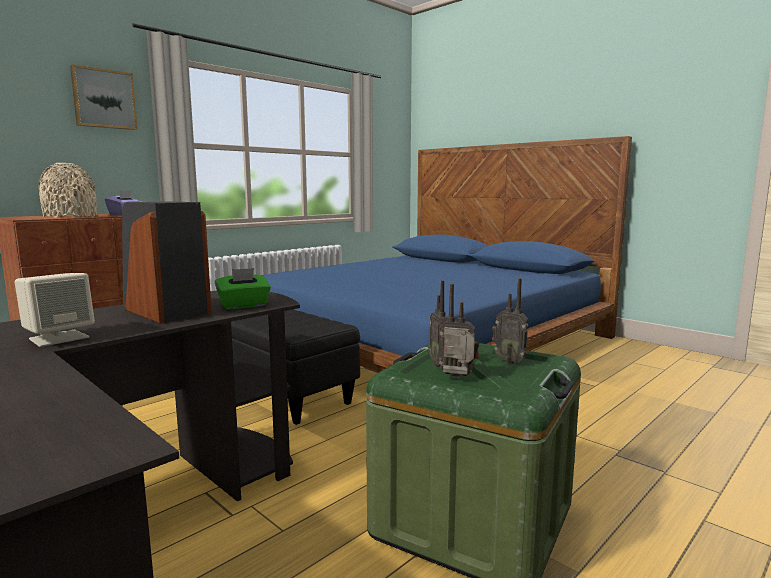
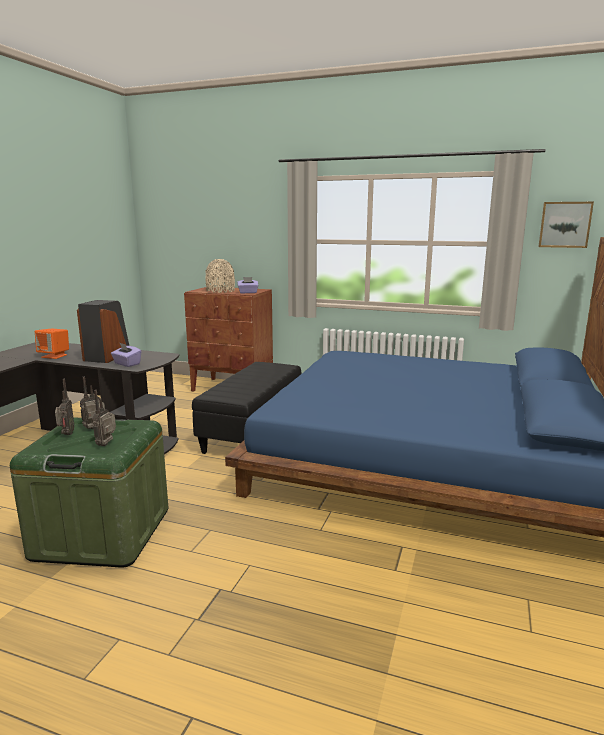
camera: 65 degrees right, 5 degrees up
beige speaker [15,273,95,347] -> orange speaker [35,329,69,359]
picture [70,64,138,130] -> picture moved to [538,202,594,248]
green tissue box [215,268,271,309] -> purple tissue box [111,343,142,367]

